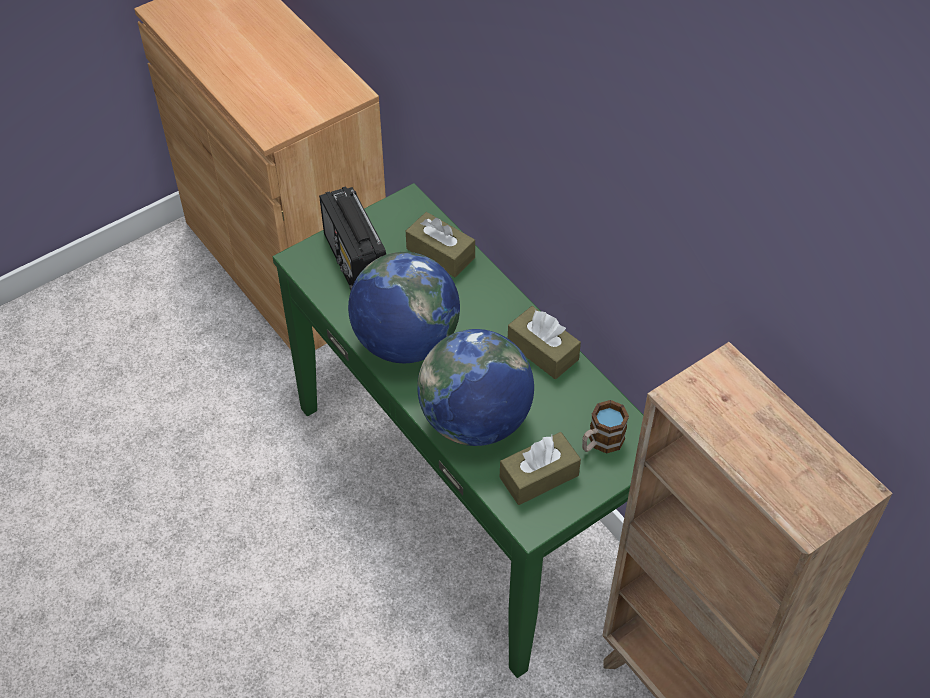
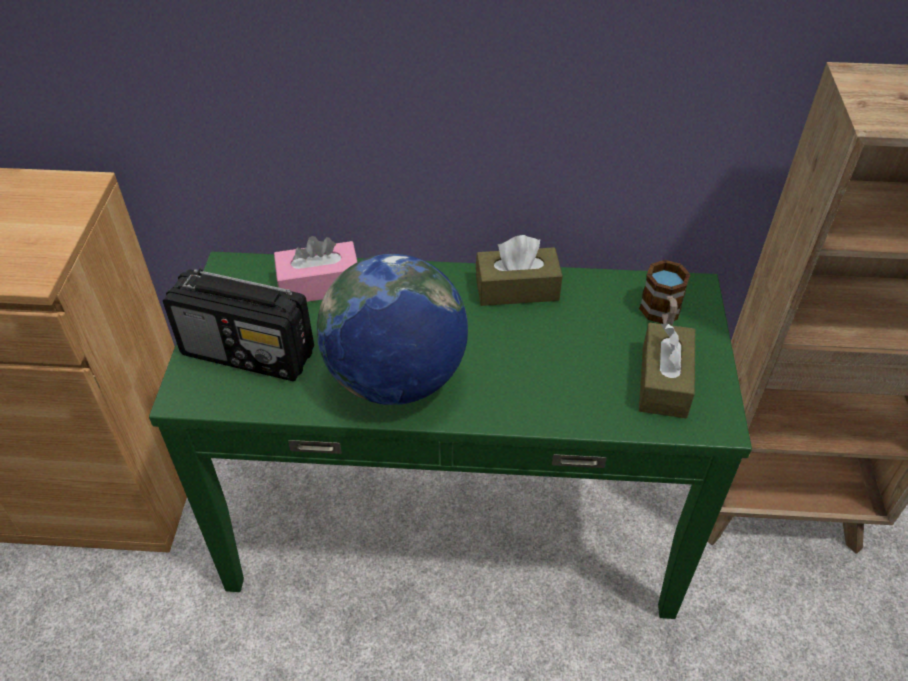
camera: 50 degrees left, 5 degrees down
brown tissue box [406,212,475,277] -> pink tissue box [274,236,357,302]
globe [417,329,534,446] -> none

